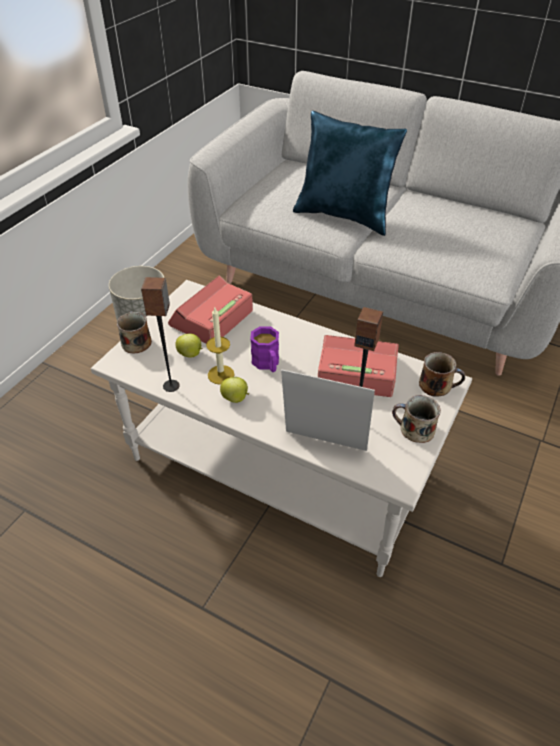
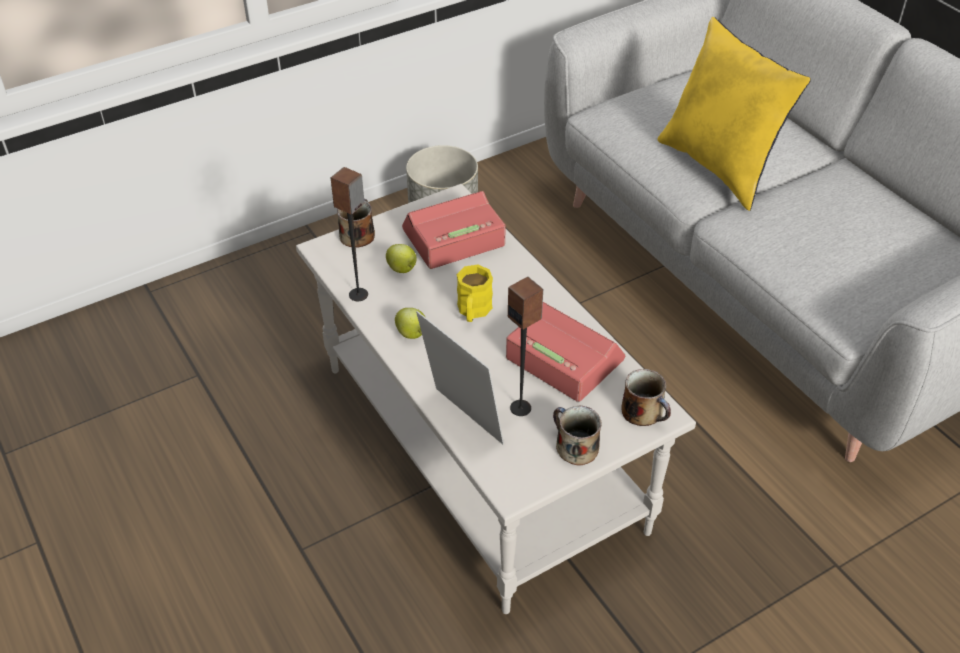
camera: 30 degrees right, 0 degrees up
candle [206,306,235,385] -> none
purple mug [250,326,279,372] -> yellow mug [457,264,493,322]
blue pillow [293,111,407,236] -> yellow pillow [657,17,811,211]

